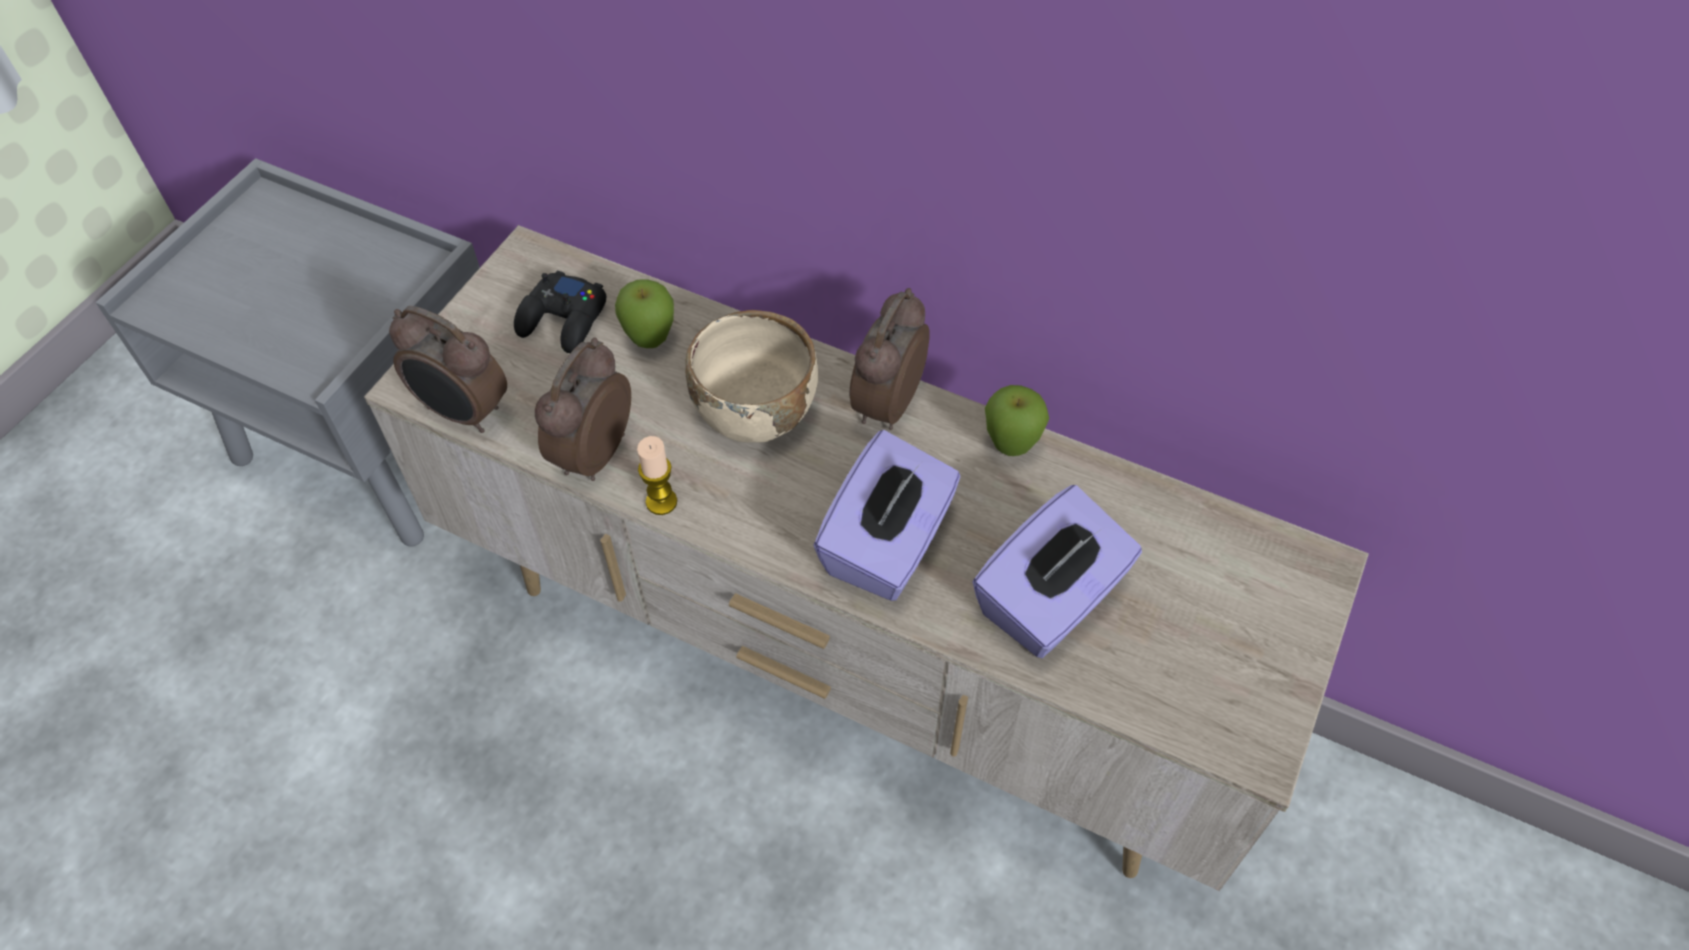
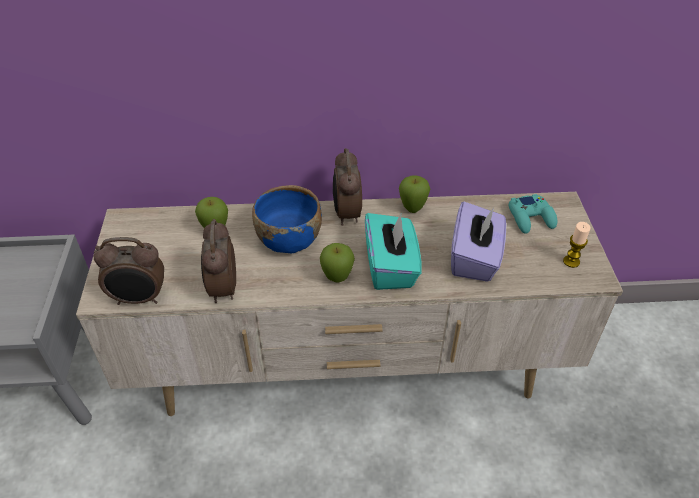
camera: 30 degrees left, 10 degrees down
black game controller [514,271,606,353] -> none
candle [637,436,677,515] -> candle moved to [563,222,591,268]
beige bowl [685,310,818,442] -> blue bowl [252,185,322,253]
purple tissue box [813,430,961,601] -> turquoise tissue box [365,212,422,290]
none -> apple [320,243,355,282]
none -> turquoise game controller [509,194,557,234]

